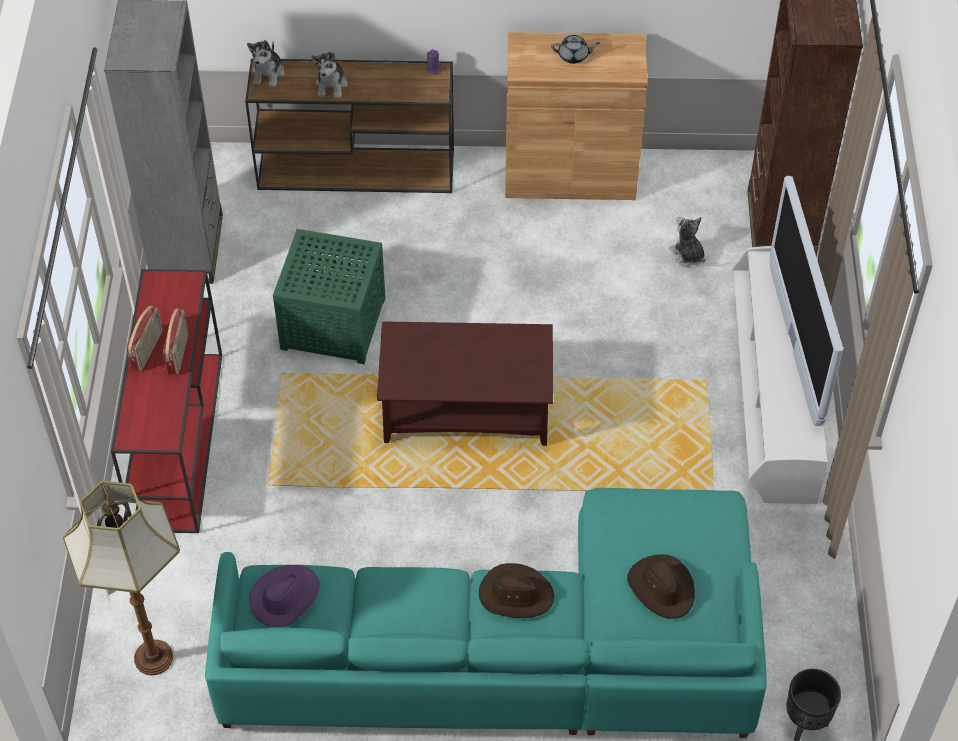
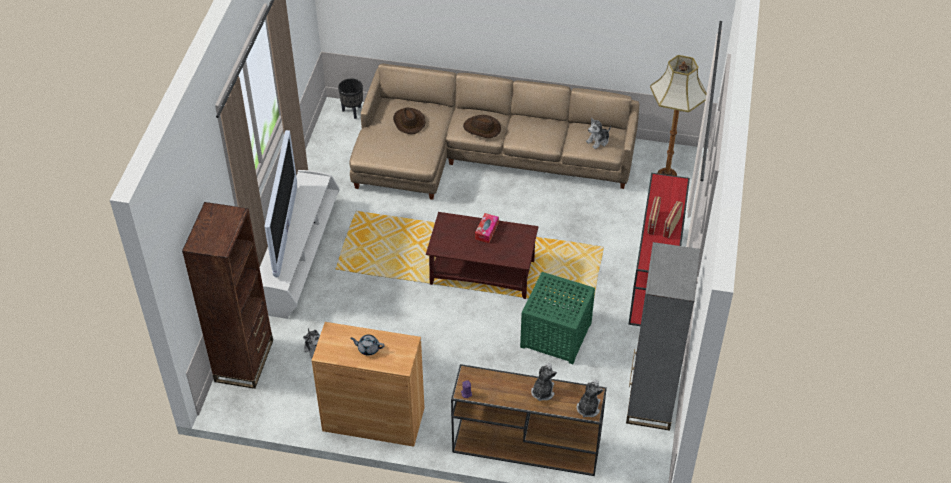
camera: 170 degrees left, 5 degrees down
turquoise sofa [205,488,767,738] -> beige sofa [349,63,639,200]
purple hat [249,565,320,627] -> plush toy [586,118,611,149]
none -> tissue box [475,213,499,243]

